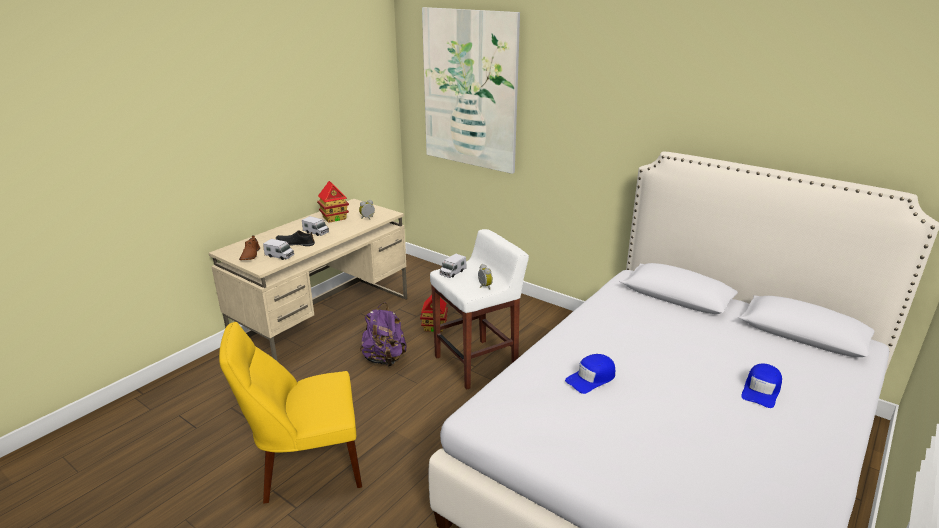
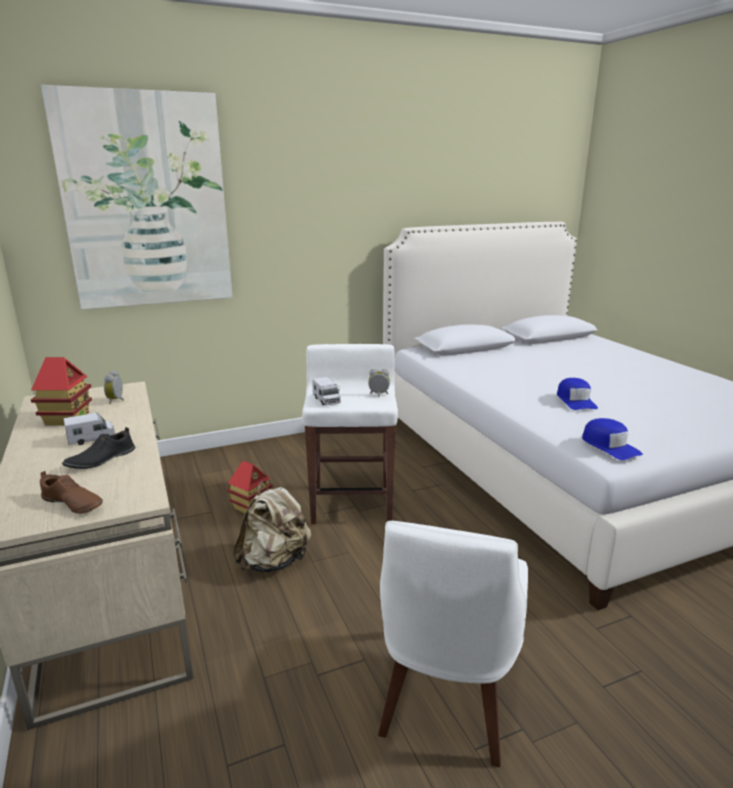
camera: 60 degrees left, 5 degrees down
yellow chair [219,322,362,504] -> white chair [378,521,528,767]
toy truck [263,239,294,260] -> none
purple backpack [360,303,406,366] -> beige backpack [233,481,311,572]
blue cap [741,363,782,408] -> blue cap moved to [582,418,643,460]

